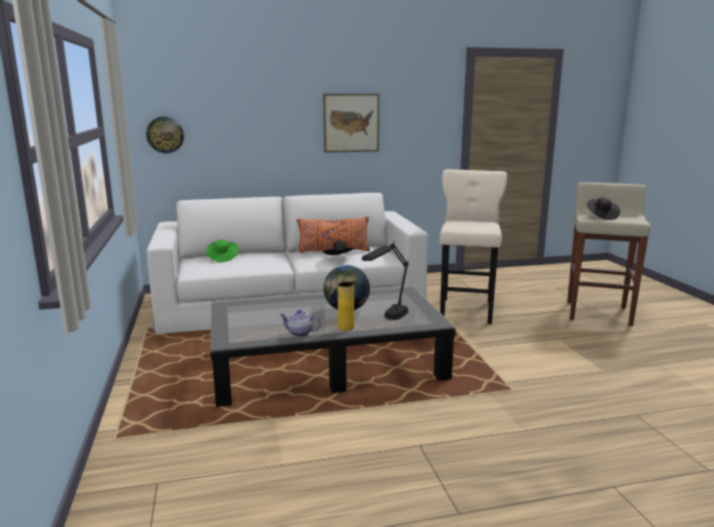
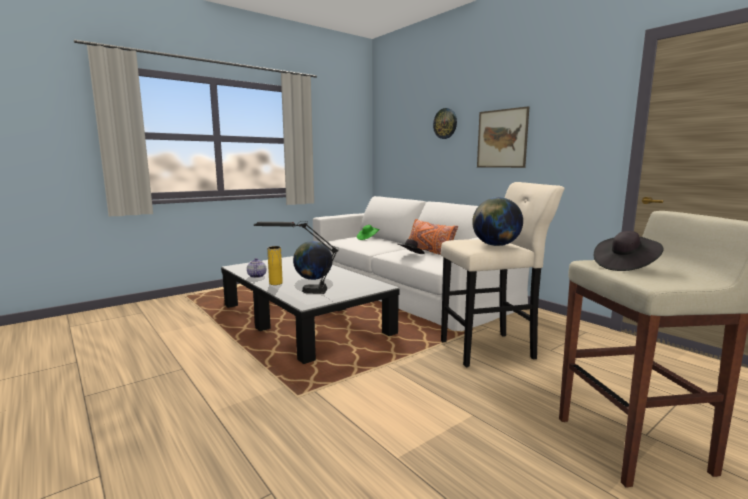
camera: 65 degrees right, 5 degrees down
wall clock [146,117,184,153] -> wall clock moved to [433,108,457,139]
none -> globe [472,197,523,246]

